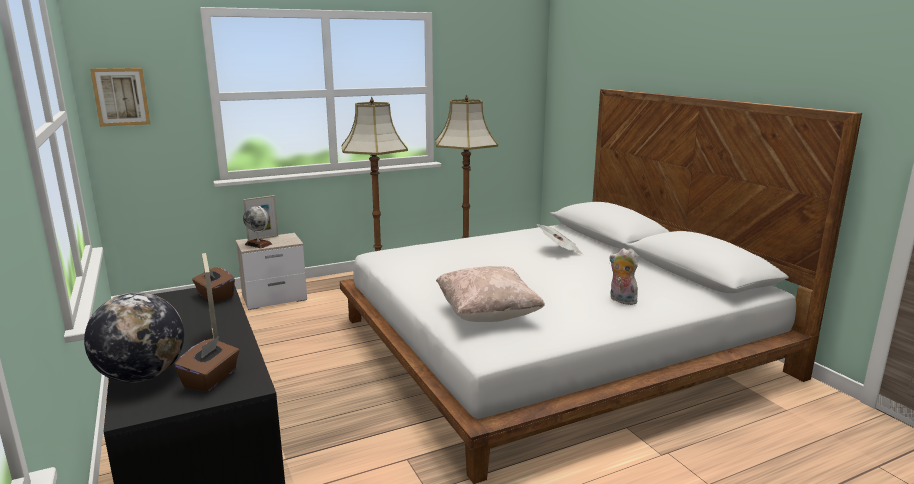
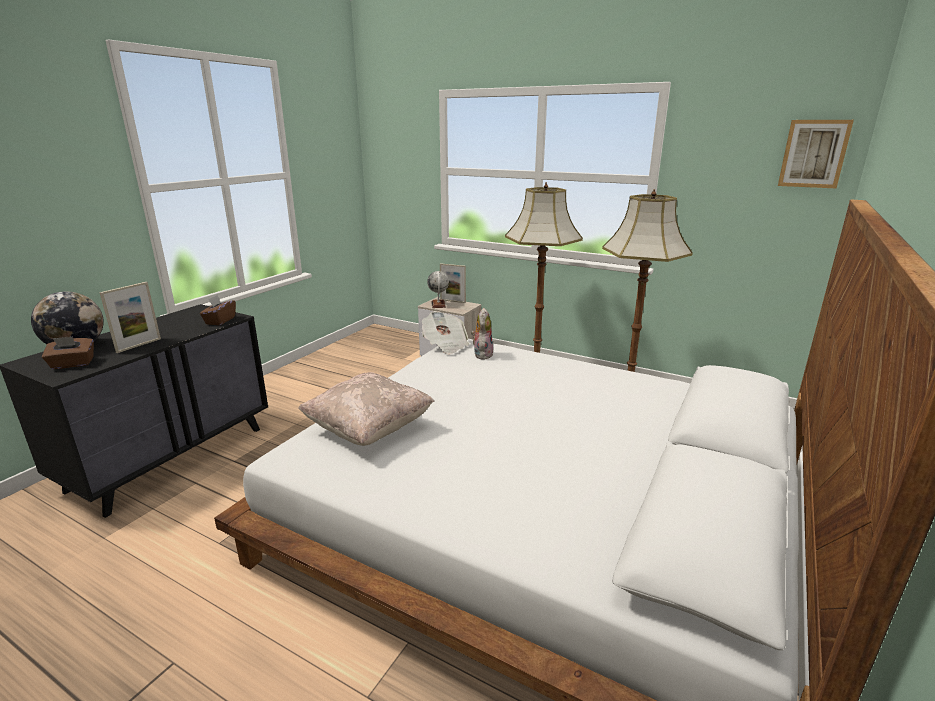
camera: 55 degrees right, 5 degrees up
picture [90,68,150,127] -> picture moved to [778,120,854,188]
newspaper [537,224,583,254] -> newspaper moved to [422,311,469,355]
plush toy [609,248,638,305] -> plush toy moved to [471,308,493,360]

